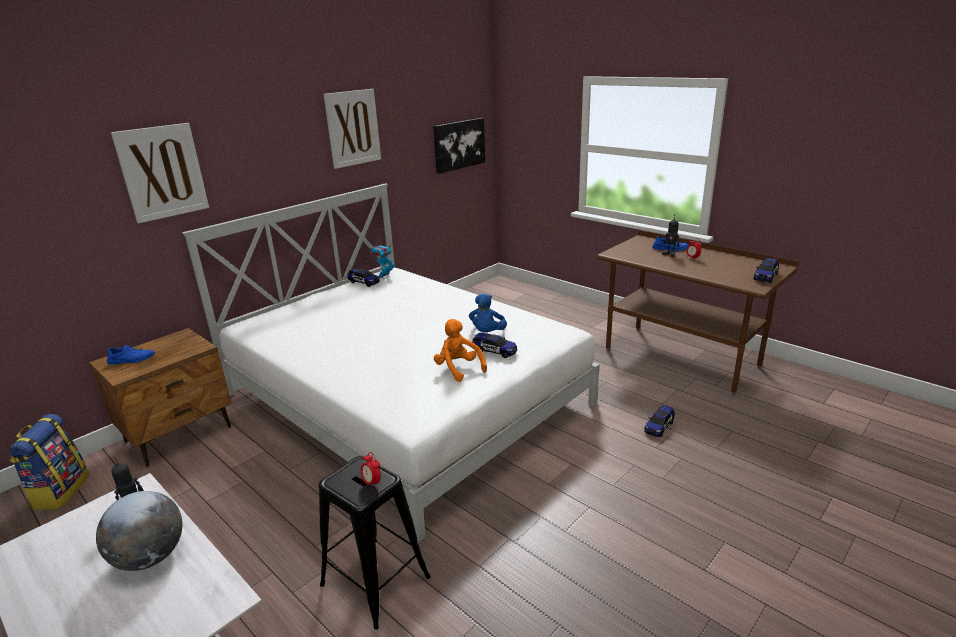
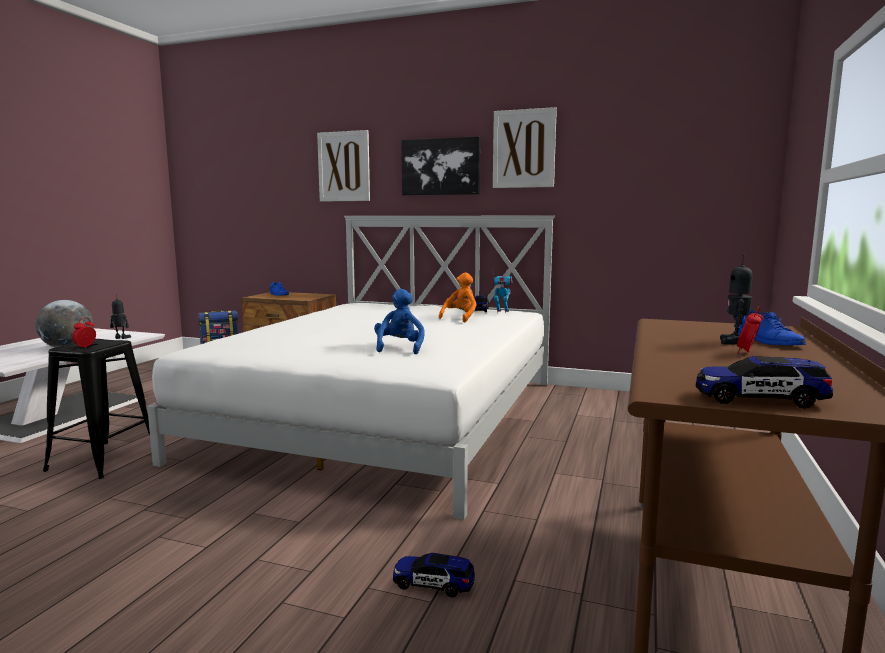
camera: 65 degrees right, 15 degrees down
picture [433,118,485,174] -> picture moved to [401,136,480,195]
orange plush toy [434,319,487,382] -> orange plush toy moved to [439,273,476,323]
blue plush toy [469,293,507,332] -> blue plush toy turned 105 degrees clockwise [374,289,425,354]
toy car [472,333,517,358] -> none

